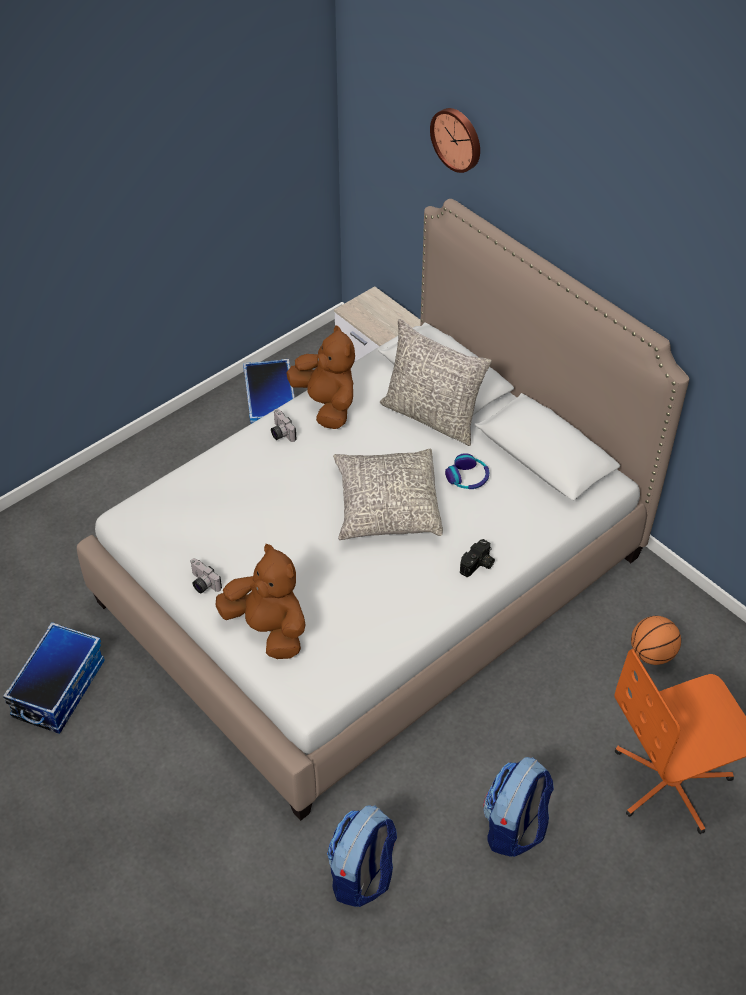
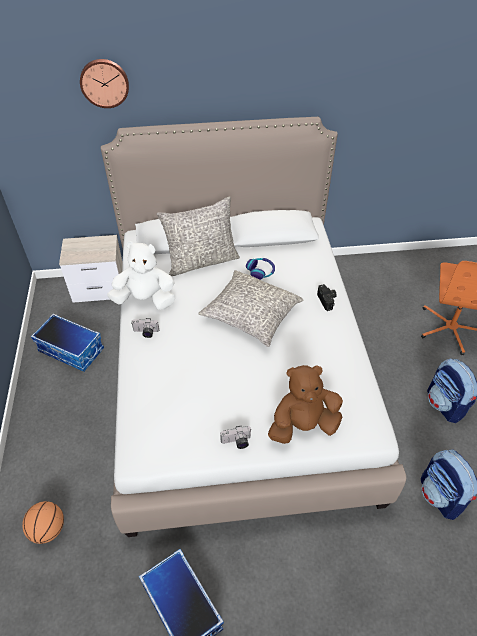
camera: 55 degrees left, 0 degrees up
brown plush toy [286,325,355,429] -> white plush toy [107,241,175,310]
basketball [631,616,681,665] -> basketball moved to [22,501,64,544]

